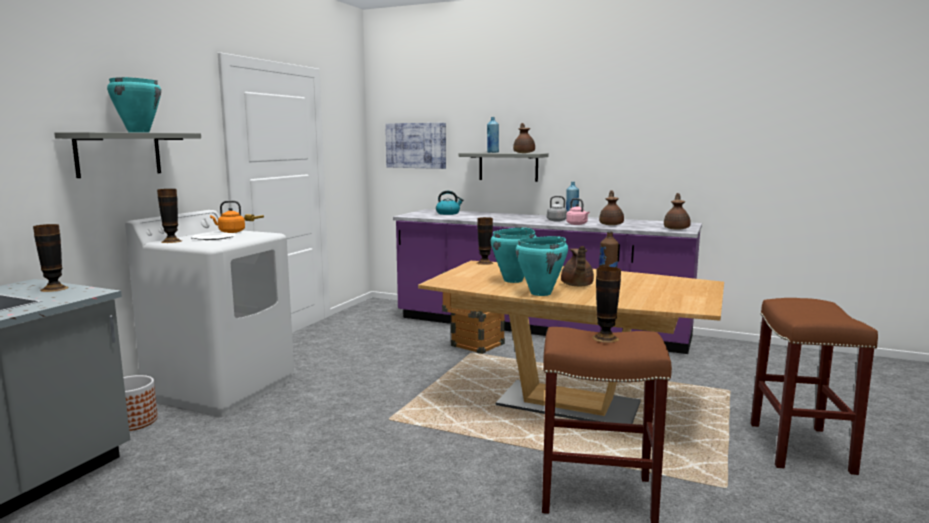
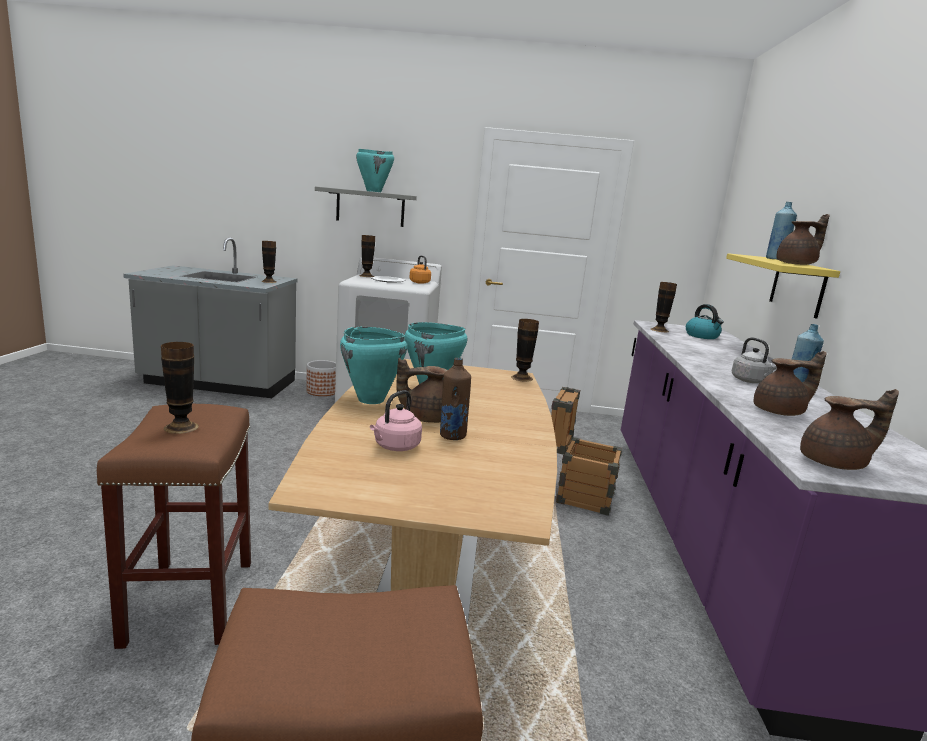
camera: 70 degrees right, 5 degrees up
picture [385,123,446,169] -> none
grey shelf [458,153,549,182] -> yellow shelf [726,253,840,318]
pink kettle [566,198,589,225] -> pink kettle moved to [370,390,422,451]
none -> vase [651,282,677,332]

